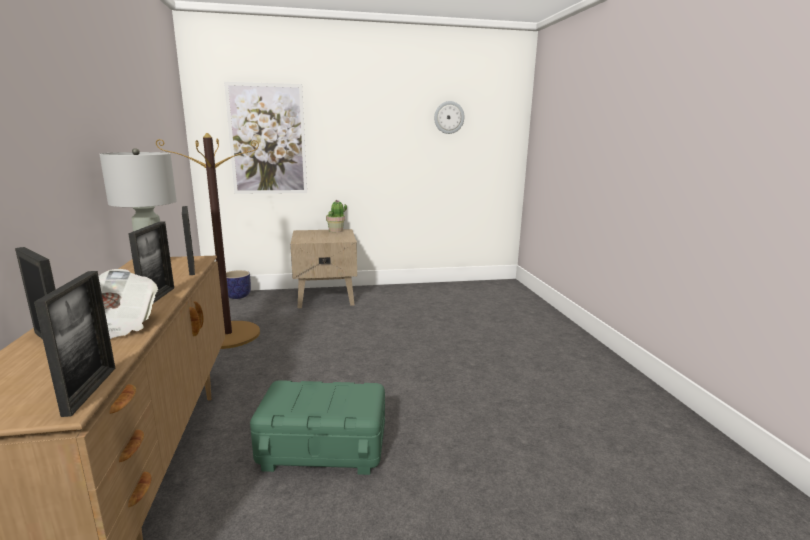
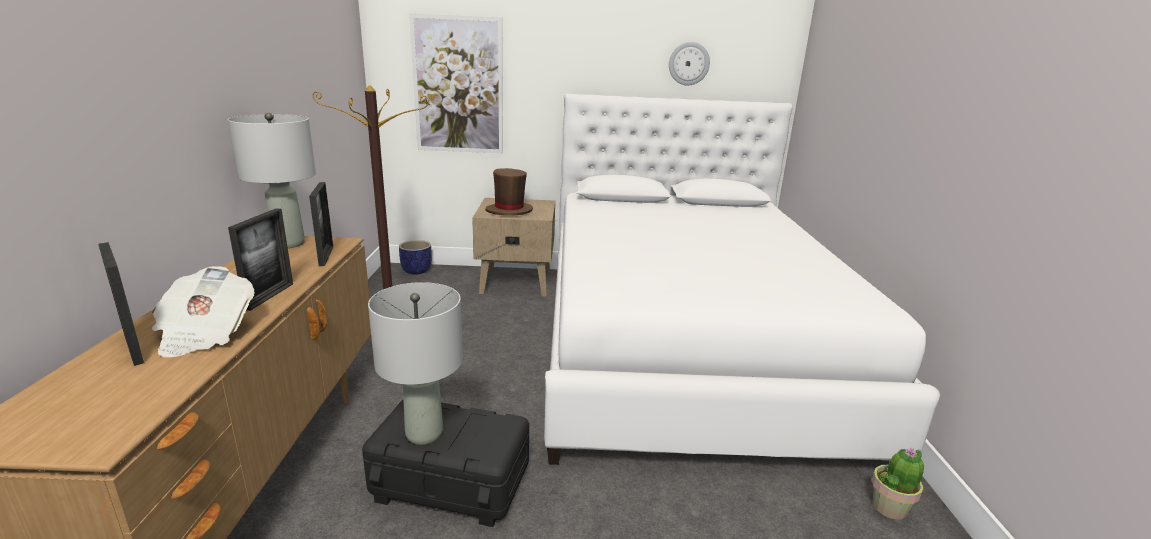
camera: 10 degrees right, 5 degrees up
picture frame [34,271,116,417] -> none
green storage box [250,380,385,475] -> black storage box [362,400,529,527]
potted plant [326,200,347,232] -> potted plant moved to [872,447,924,520]
none -> grey table lamp [368,282,463,445]
none -> brown hat [485,168,533,216]
none -> white bed [544,94,940,465]

